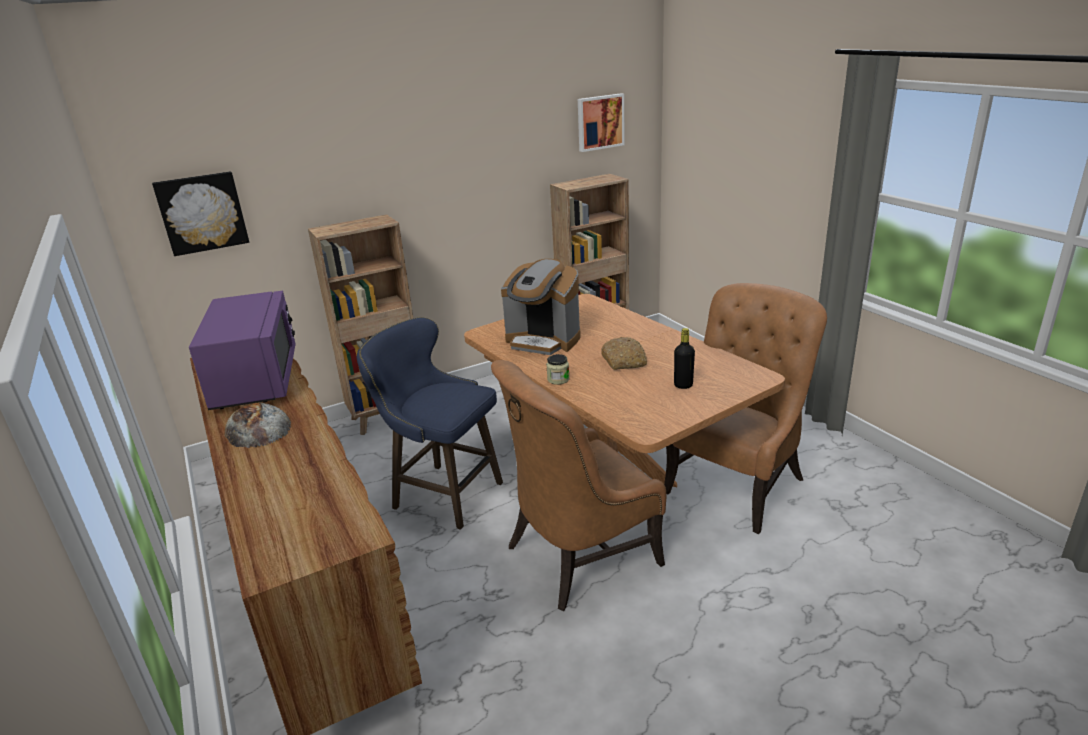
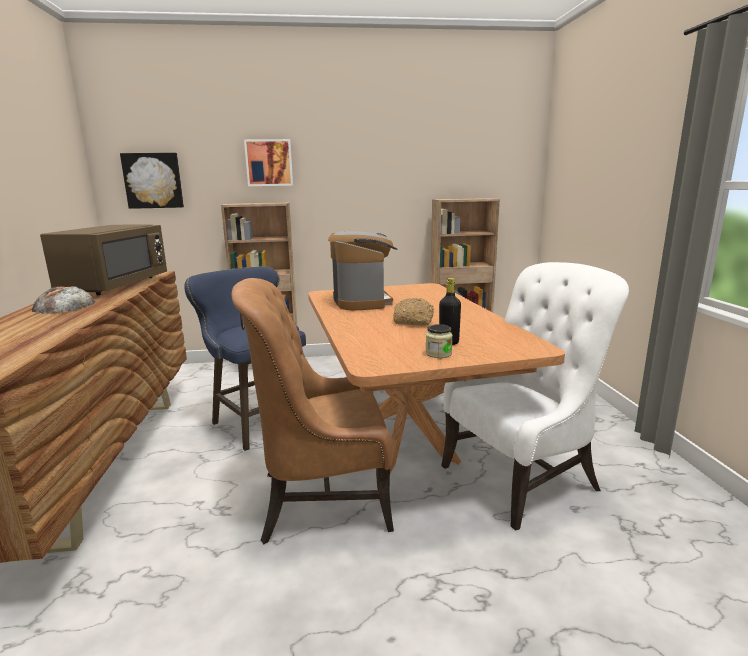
camera: 20 degrees right, 10 degrees down
purple microwave [189,291,296,410] -> brown microwave [40,224,167,295]
coffee machine [501,259,581,355] -> coffee machine turned 150 degrees counterclockwise [328,231,397,311]
jar [546,354,570,385] -> jar moved to [426,324,453,358]
picture [578,93,625,152] -> picture moved to [244,139,293,186]
brown chair [664,283,827,534] -> white chair [441,262,629,531]

